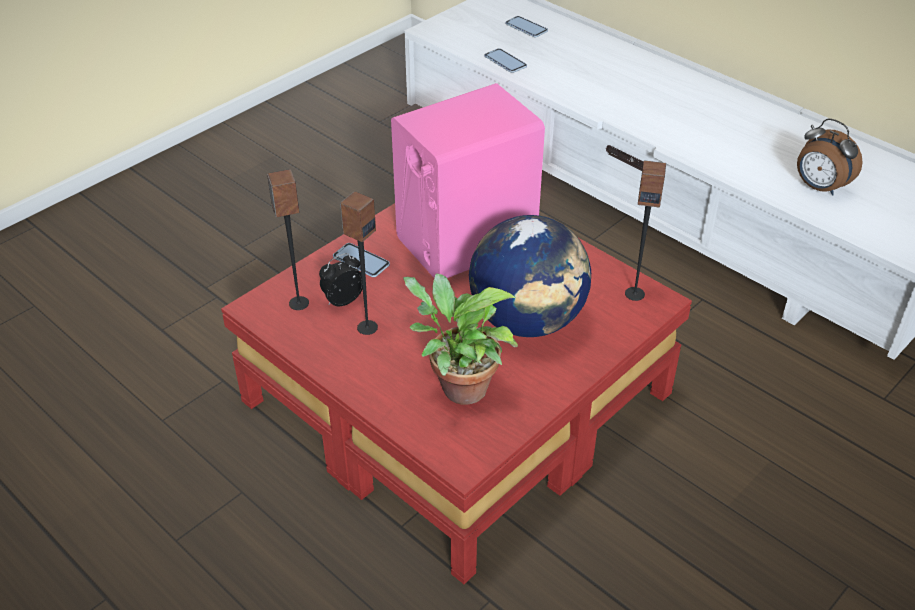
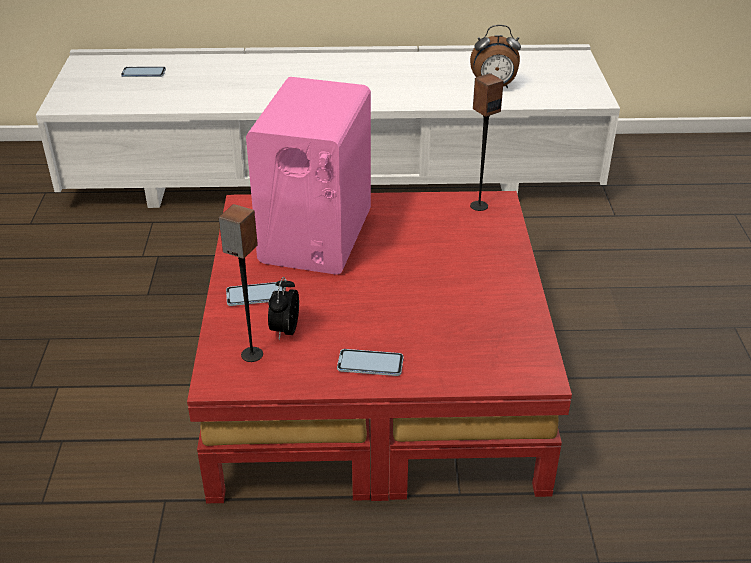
camera: 45 degrees left, 5 degrees down
speaker [340,191,378,335] -> none
potted plant [403,273,518,405] -> none
globe [469,215,591,337] -> none
phone [485,48,527,73] -> phone moved to [337,349,404,376]

